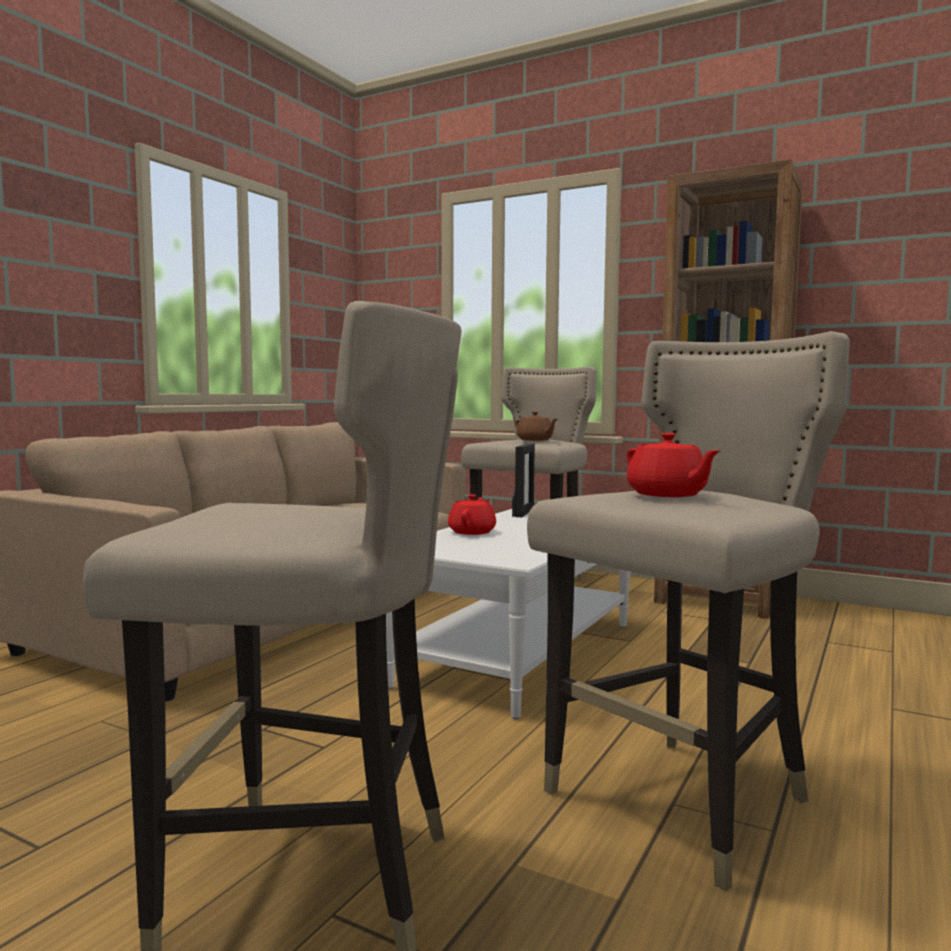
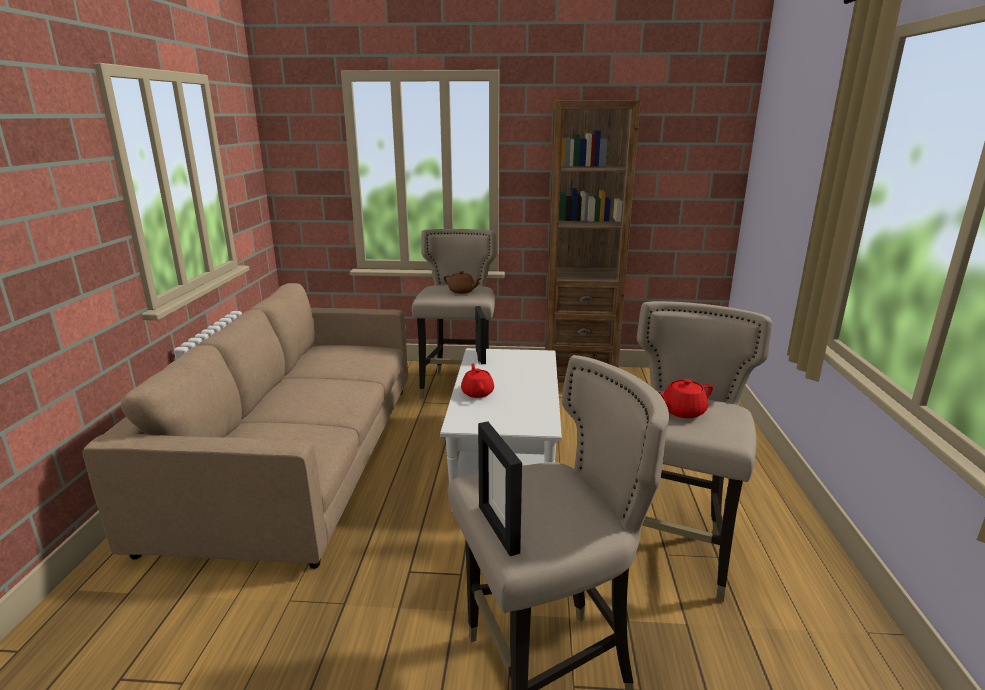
camera: 25 degrees left, 15 degrees up
red teapot [627,433,720,497] -> red teapot turned 120 degrees clockwise [658,379,713,418]
none -> picture frame [478,421,522,556]

